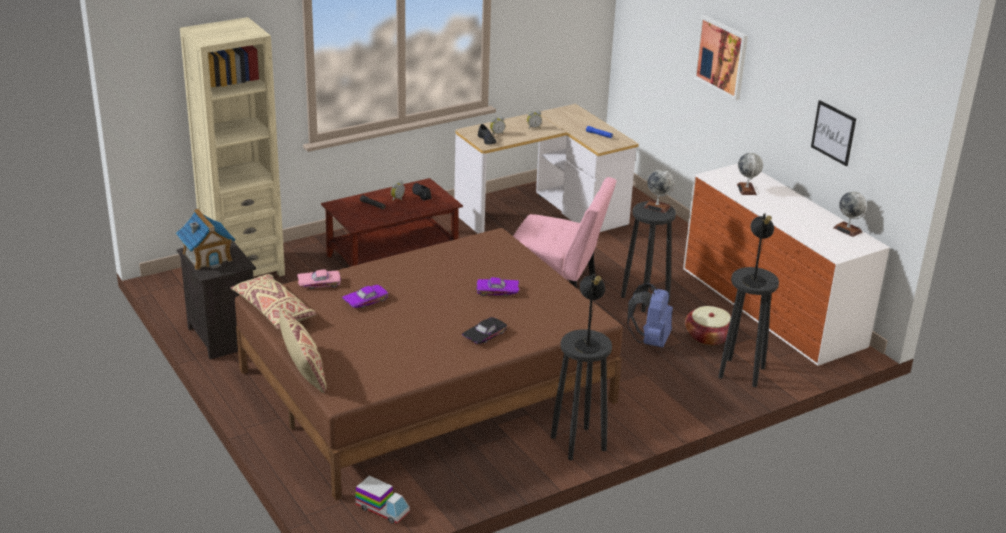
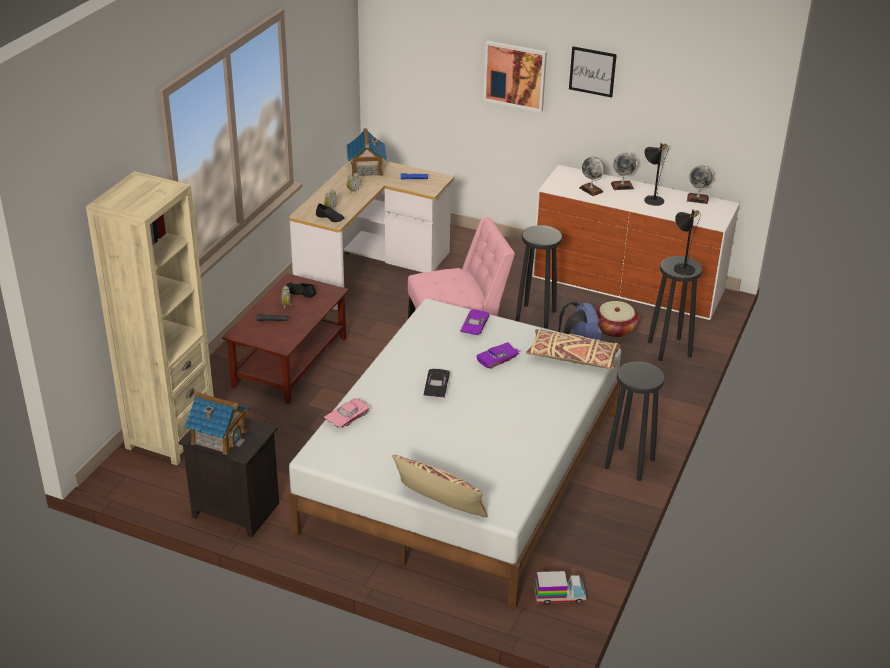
camera: 35 degrees left, 5 degrees up
beige pillow [231,274,316,329] -> beige pillow moved to [526,329,621,369]
brown bed [235,228,623,500] -> white bed [288,298,621,609]
purple toy car [342,285,388,308] -> purple toy car moved to [460,310,489,335]
black toy car [462,317,507,344] -> black toy car moved to [424,369,450,397]
black table lamp [575,274,605,354] -> black table lamp moved to [644,143,669,206]
globe [644,170,674,213] -> globe moved to [611,152,638,190]
picture [811,100,856,166] -> picture moved to [569,46,617,98]
none -> toy house [347,128,387,176]

